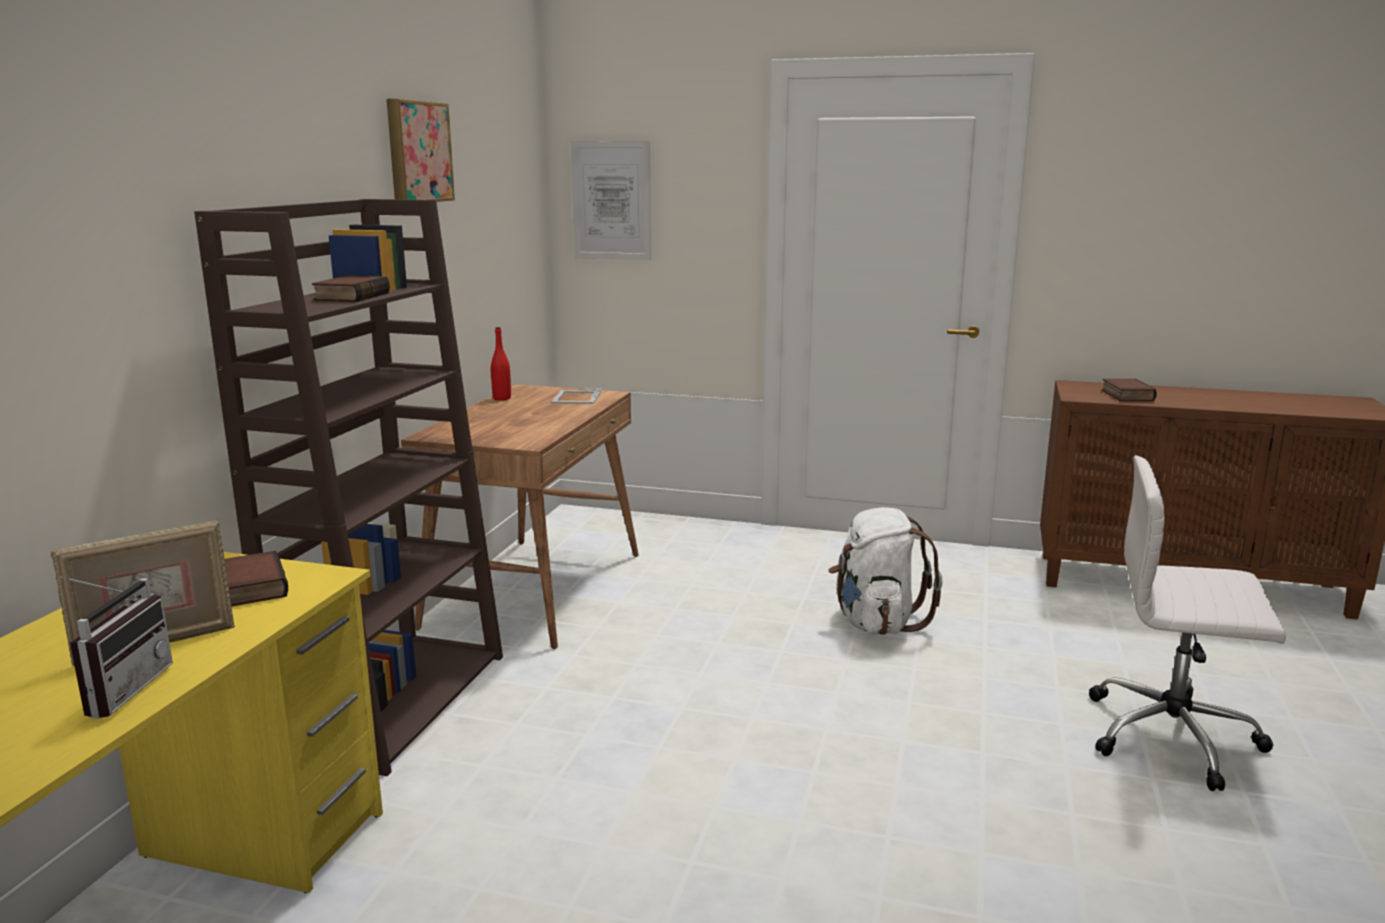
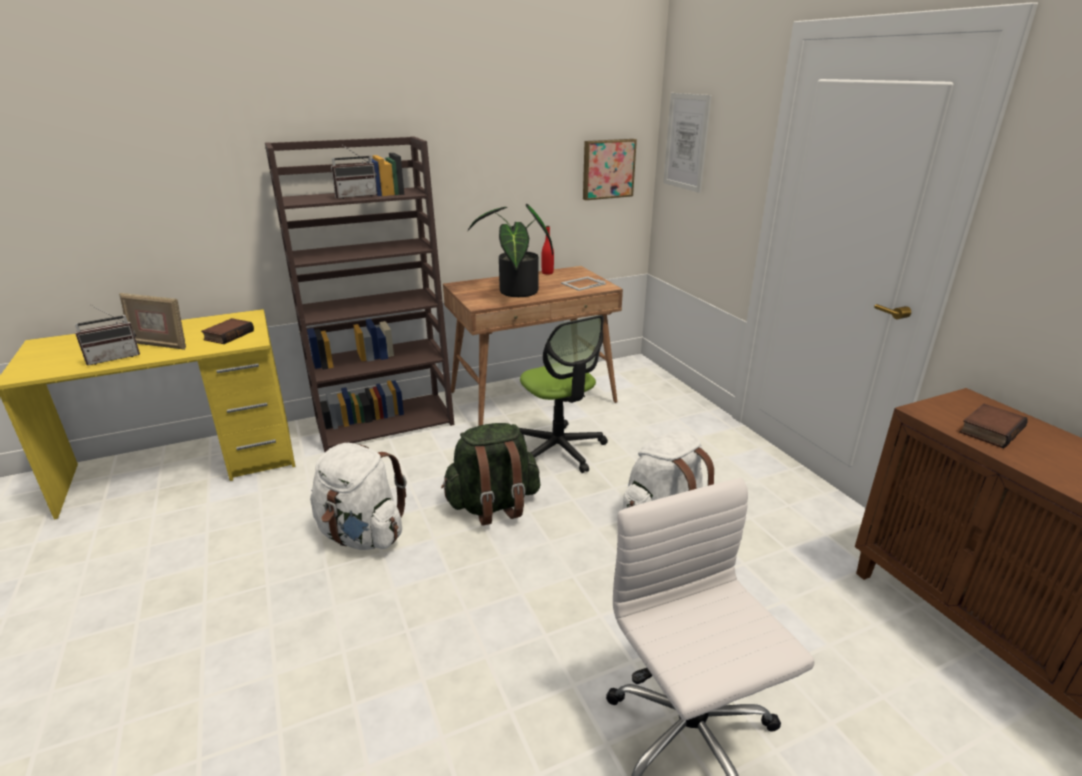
camera: 50 degrees right, 10 degrees up
book [312,276,390,302] -> radio [331,146,377,199]
picture [387,99,455,202] -> picture moved to [583,139,637,200]
none -> white backpack [310,443,406,550]
none -> green backpack [441,423,541,526]
none -> potted plant [468,204,553,297]
none -> office chair [519,315,608,473]

